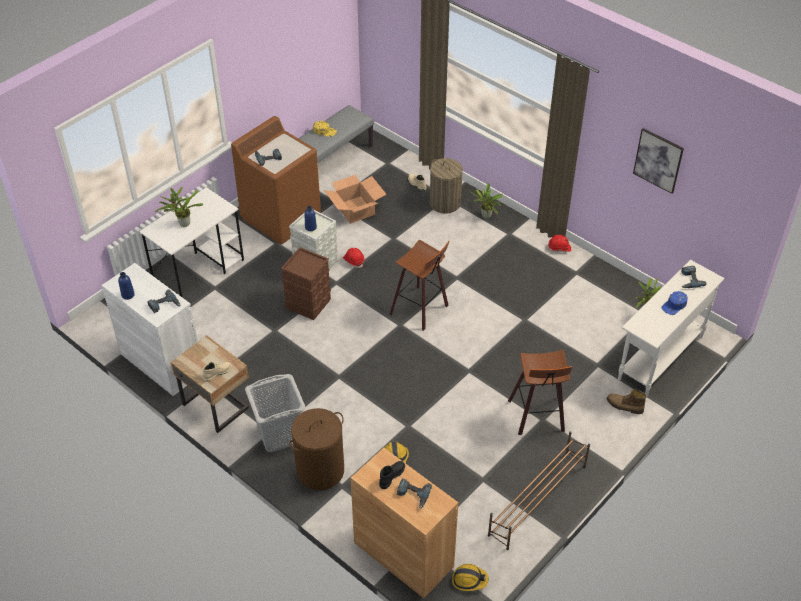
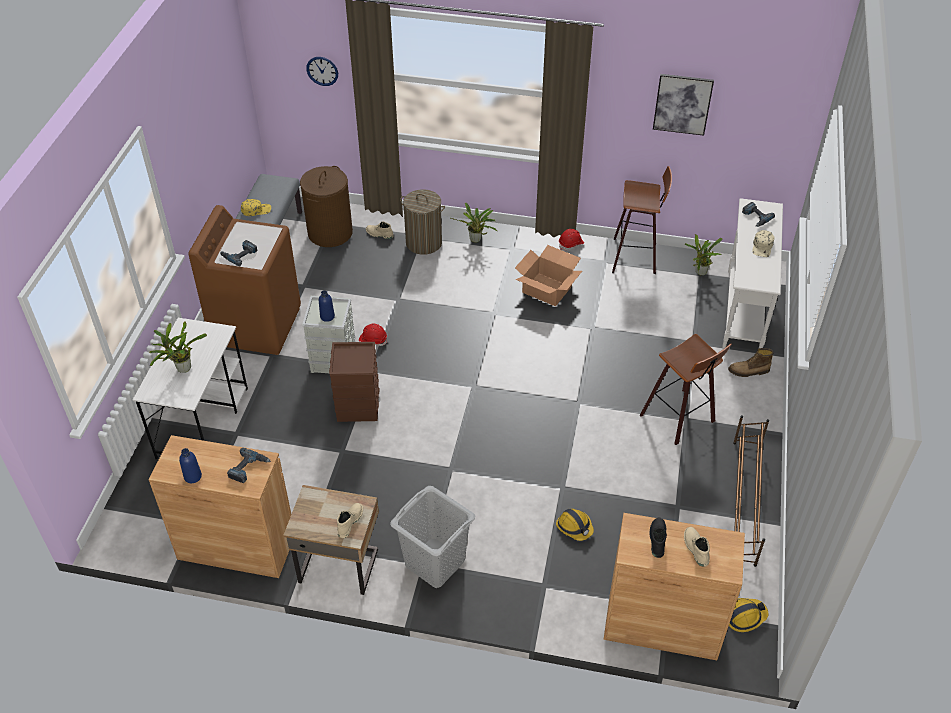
camera: 30 degrees left, 0 degrees up
white cabinet [102,263,198,396] -> brown cabinet [149,435,291,578]
brown laundry basket [289,408,344,490] -> brown laundry basket moved to [300,166,353,247]
cardboard box [325,175,387,224] -> cardboard box moved to [515,245,582,306]
stool [389,240,450,331] -> stool moved to [612,166,672,274]
power drill [397,478,432,509] -> beige boot [684,527,710,567]
blue cap [661,291,688,315] -> beige cap [752,230,775,257]
none -> wall clock [306,57,338,86]

